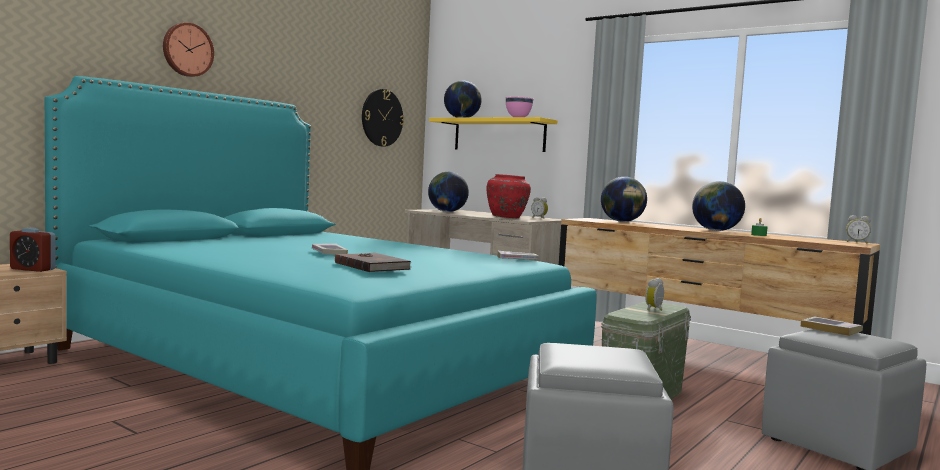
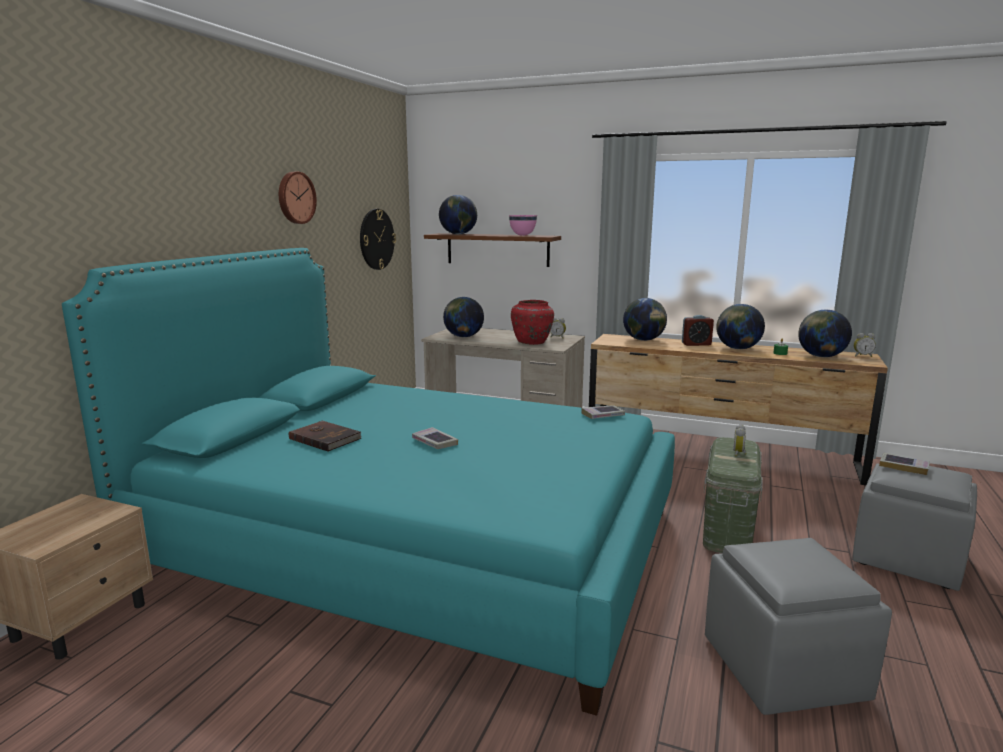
camera: 15 degrees left, 10 degrees up
alarm clock [10,227,56,272] -> alarm clock moved to [682,315,714,346]
wall clock [163,23,214,77] -> wall clock moved to [279,172,317,224]
brown book [335,253,412,272] -> brown book moved to [289,421,362,452]
yellow shelf [429,117,557,152] -> brown shelf [424,233,561,267]
none -> globe [798,310,852,357]

